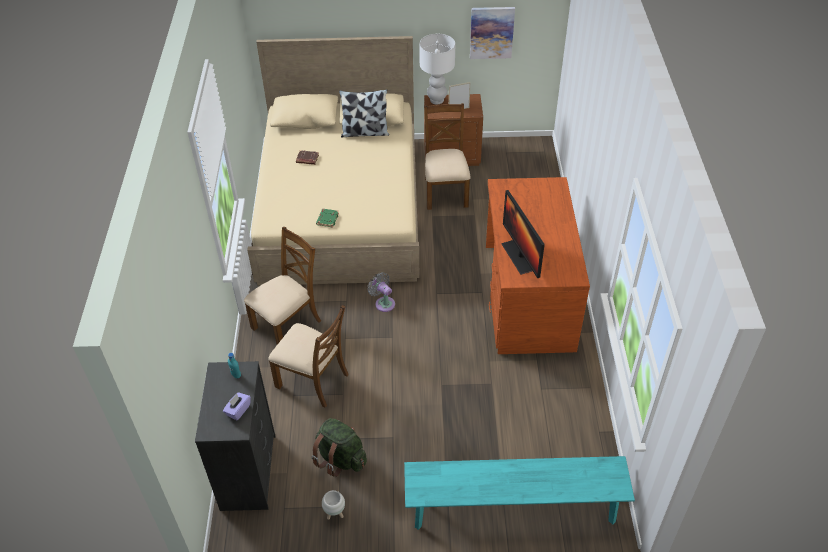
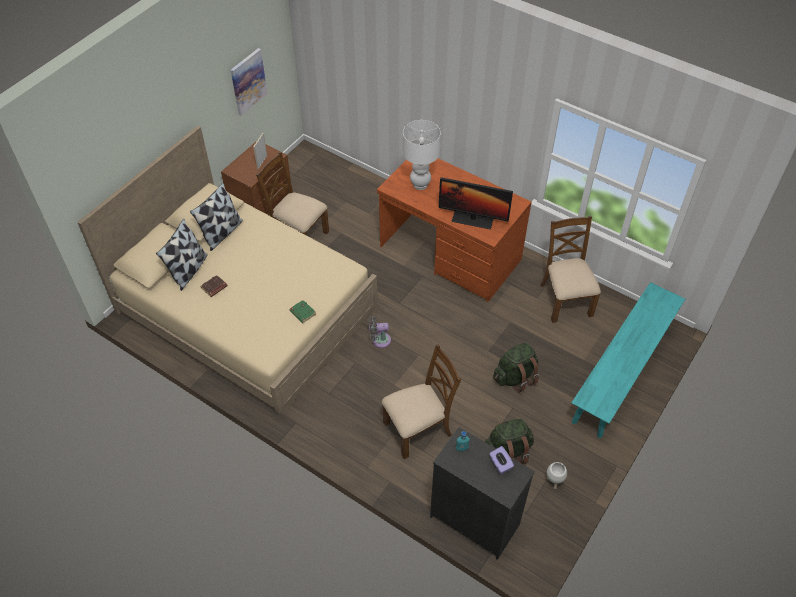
camera: 55 degrees left, 5 degrees up
brown chair [244,227,321,345] -> brown chair moved to [540,216,601,323]
white table lamp [419,34,455,104] -> white table lamp moved to [403,120,441,190]
none -> pillow [156,219,208,291]
none -> green backpack [493,343,539,393]

